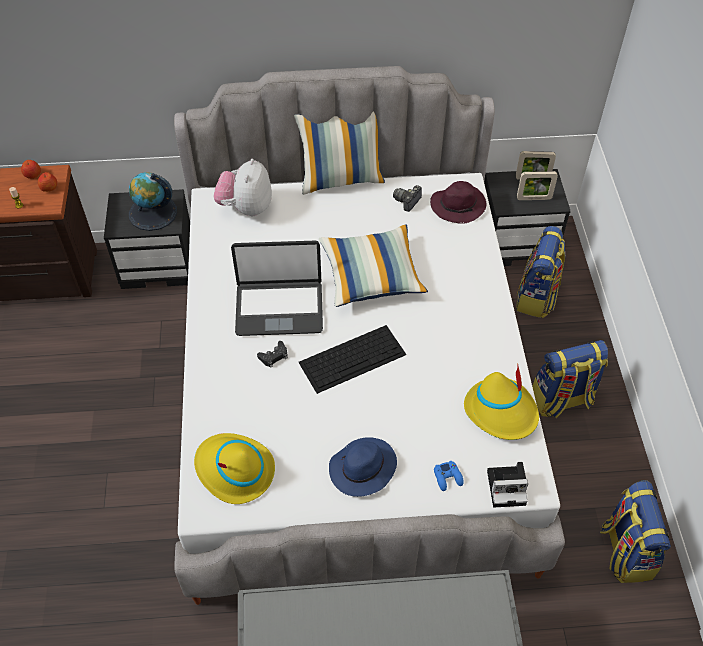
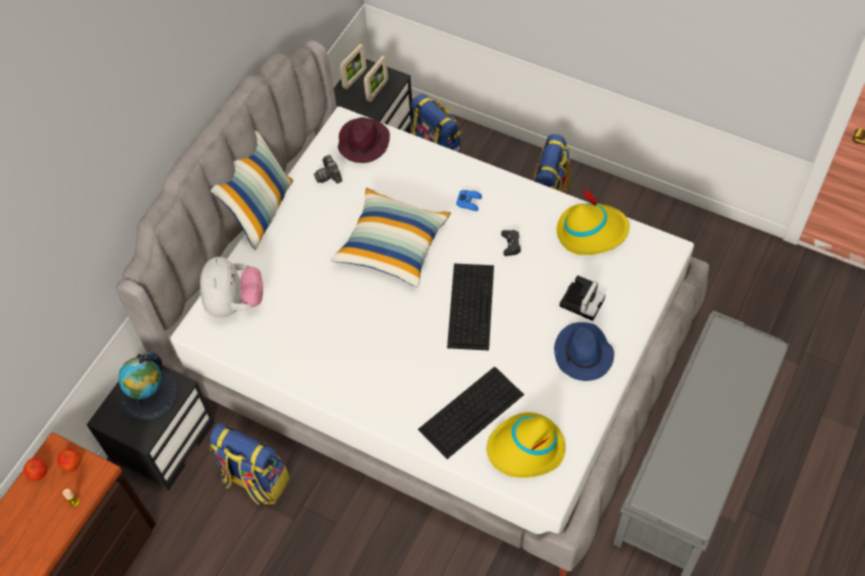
camera: 55 degrees left, 5 degrees up
plush toy [213,159,272,216] -> plush toy turned 135 degrees counterclockwise [200,257,263,318]
laptop [231,241,323,336] -> none
black game controller [257,341,288,368] -> black game controller moved to [501,230,521,256]
blue game controller [434,461,464,491] -> blue game controller moved to [456,190,482,211]
camera [487,462,528,507] -> camera moved to [559,275,606,321]
backpack [600,480,671,583] -> backpack moved to [210,423,290,505]
none -> keyboard [418,366,524,459]

